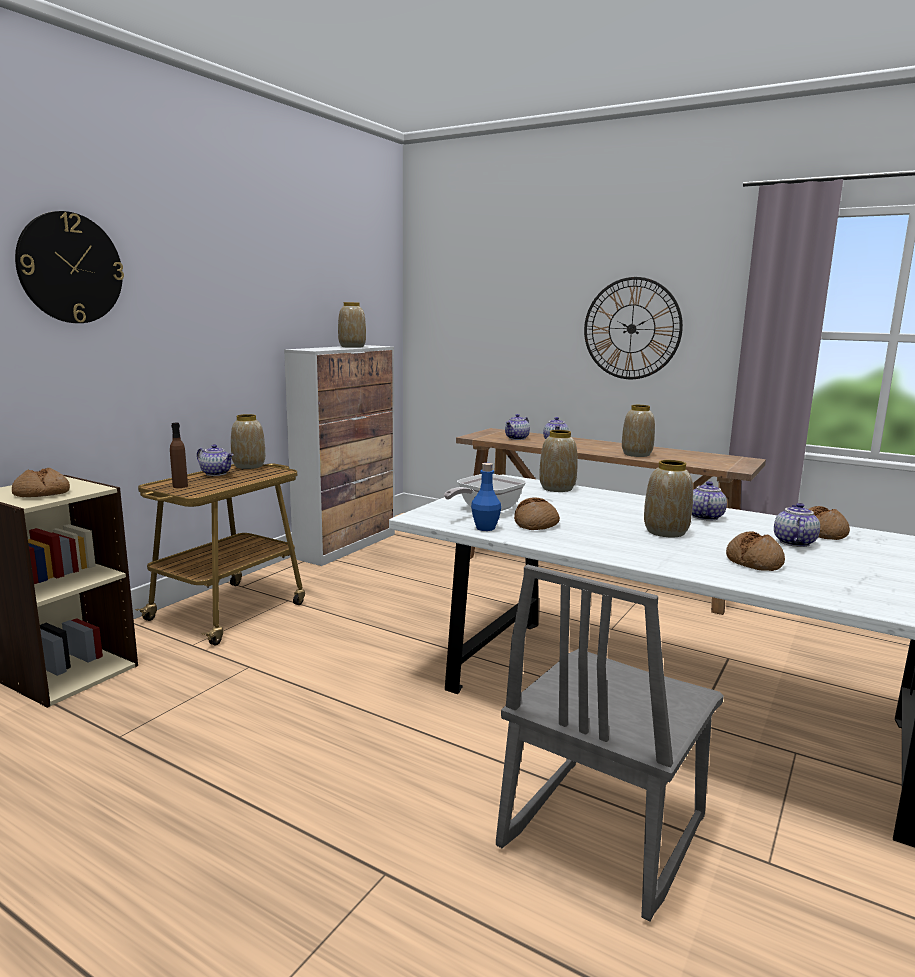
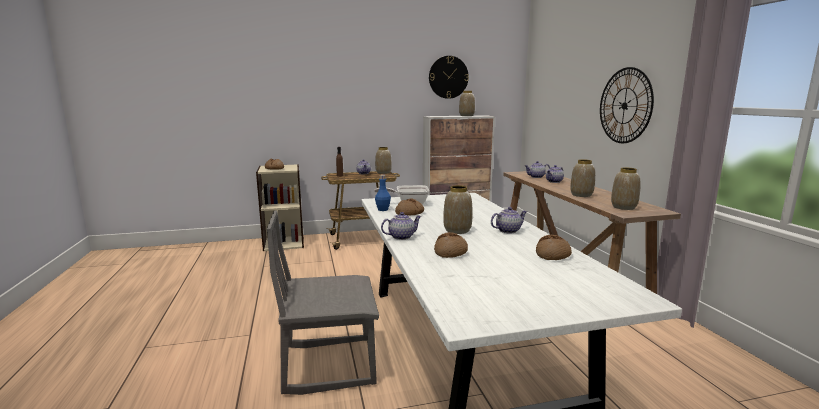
camera: 45 degrees right, 0 degrees up
wall clock [15,211,124,323] -> wall clock moved to [429,56,469,99]
vase [539,430,577,492] -> vase moved to [611,168,641,210]
teapot [774,503,820,547] -> teapot moved to [381,212,422,240]

